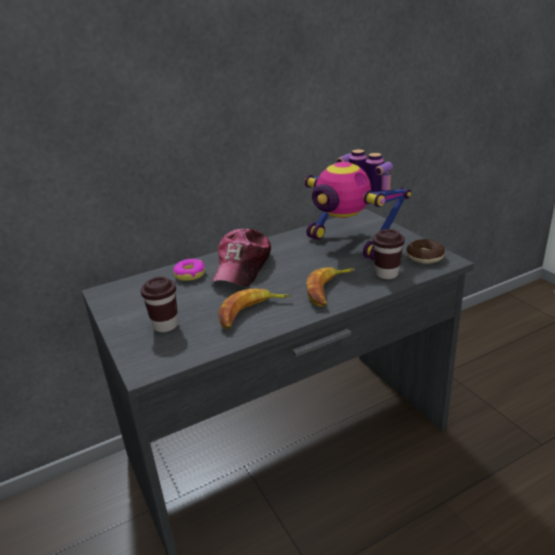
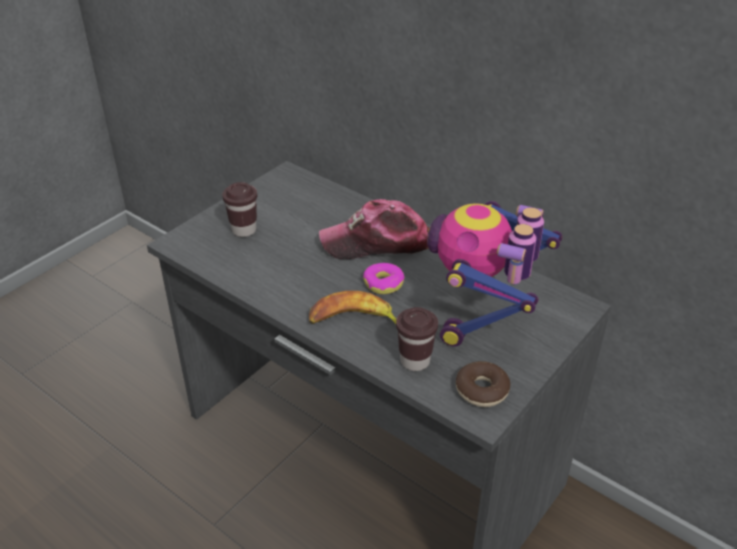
camera: 65 degrees right, 10 degrees up
donut [173,259,205,281] -> donut moved to [363,263,405,294]
banana [218,288,291,329] -> none

